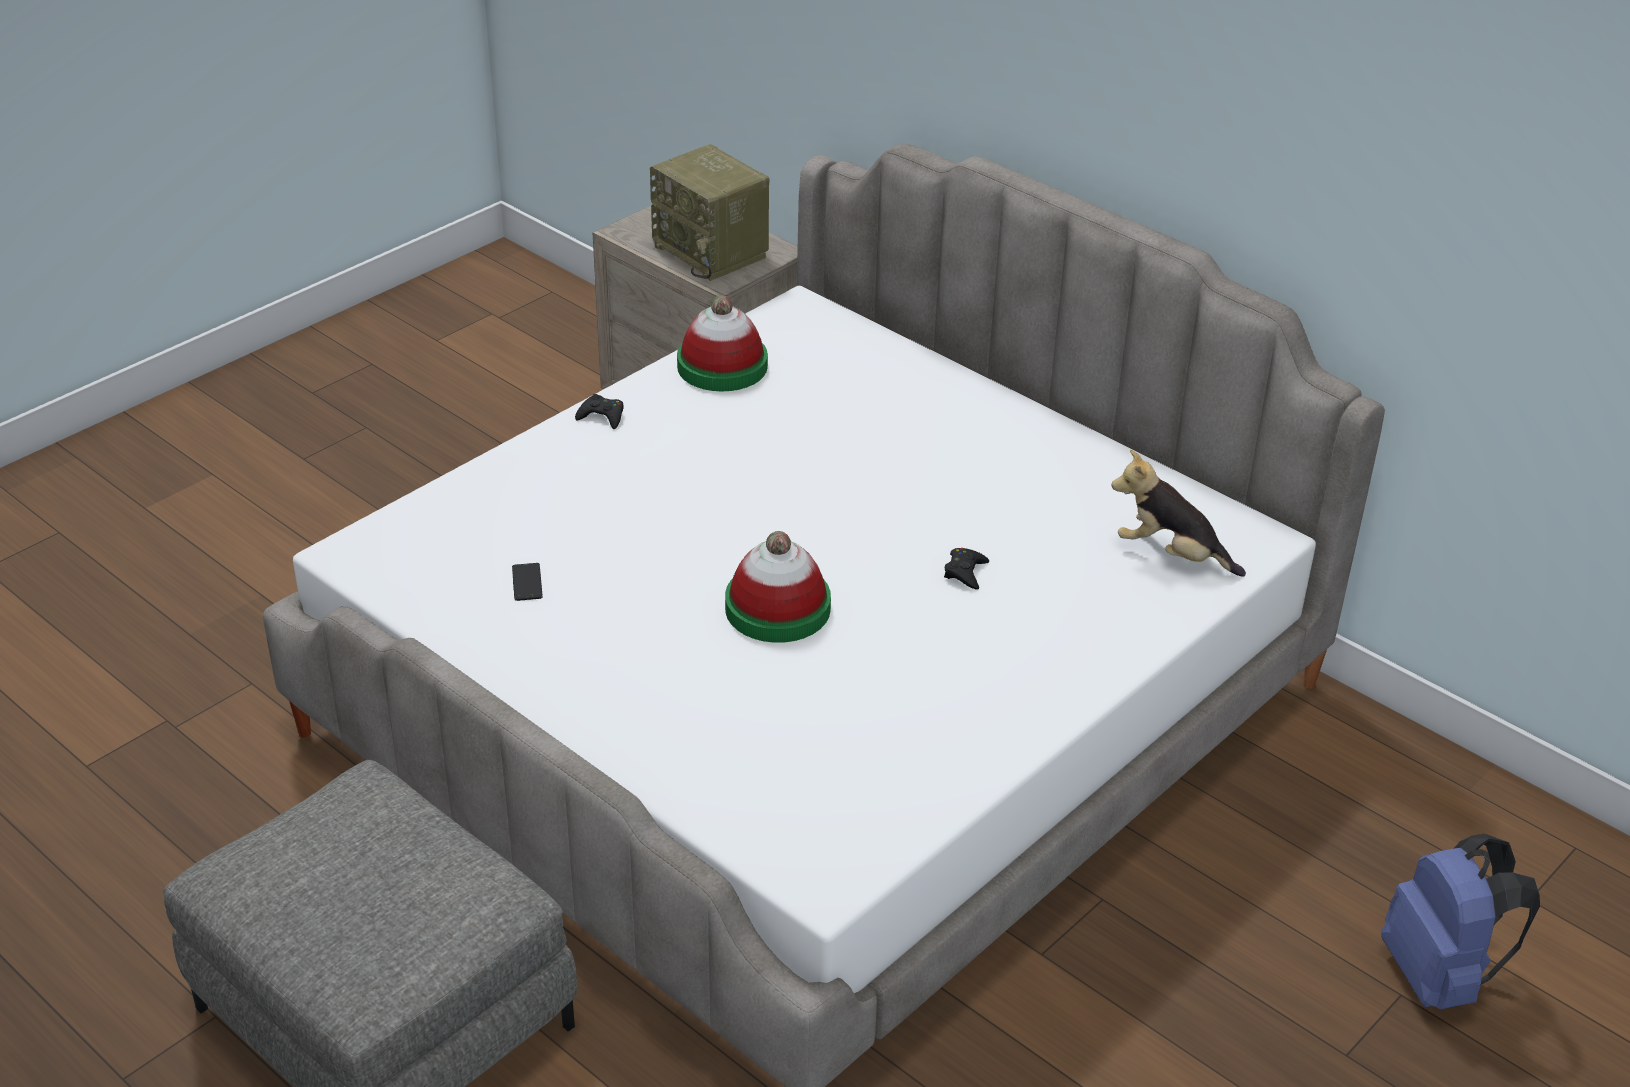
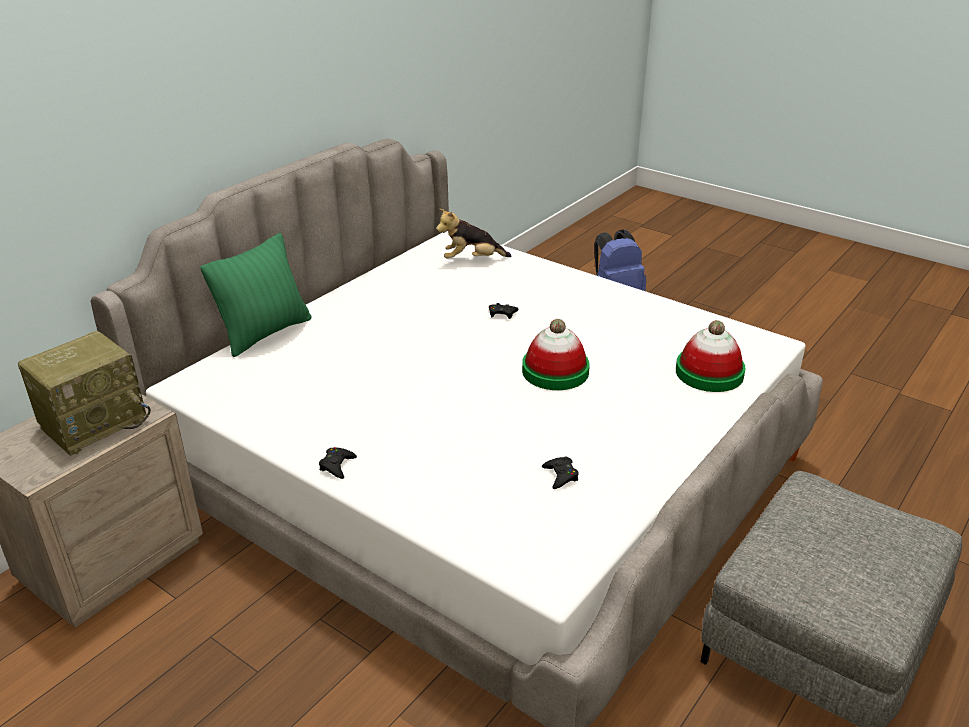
camera: 95 degrees left, 5 degrees down
phone [512,563,543,601] -> black game controller [542,457,579,489]
hat [677,295,768,391] -> hat moved to [676,320,745,392]
plush toy [1111,450,1246,577] -> plush toy turned 60 degrees clockwise [436,208,512,259]
none -> green pillow [200,233,311,357]

